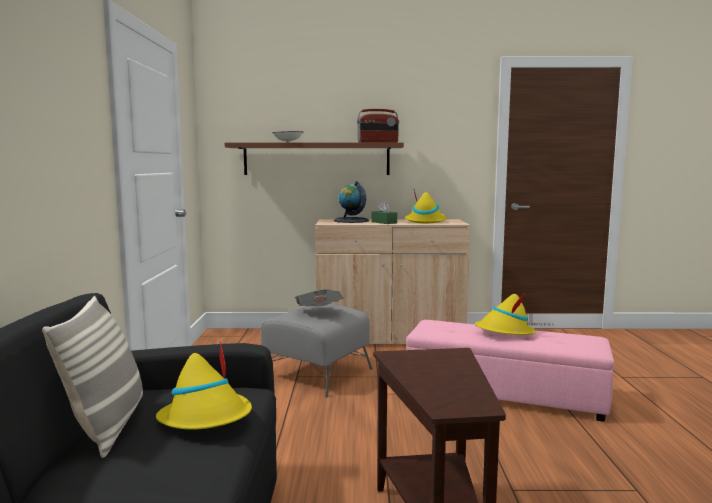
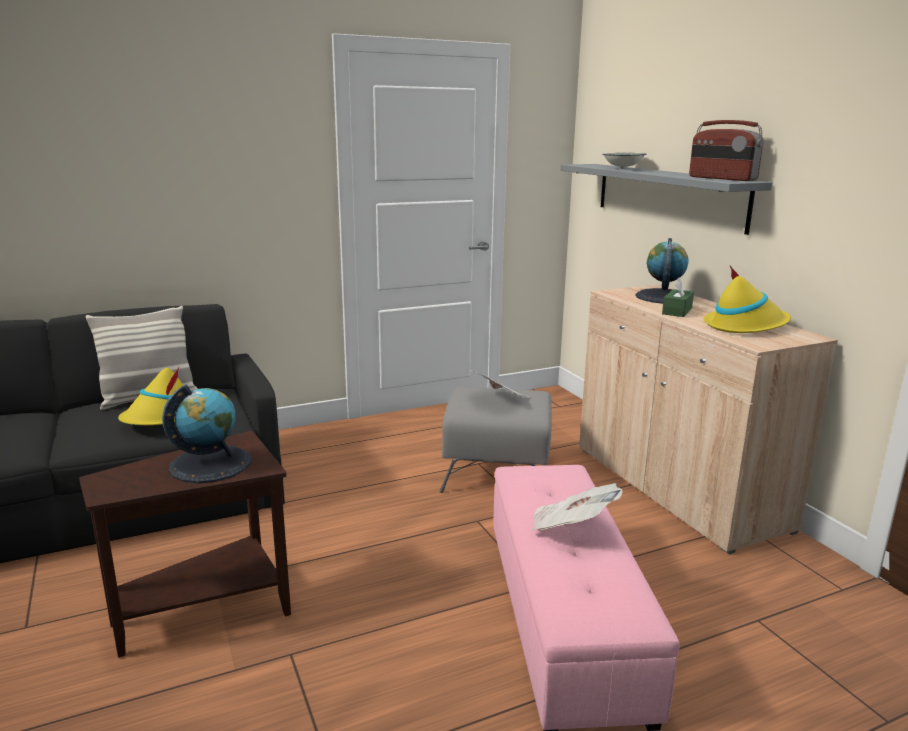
camera: 65 degrees right, 10 degrees up
brown shelf [225,143,404,175] -> grey shelf [560,164,772,235]
yellow hat [475,293,536,335] -> newspaper [531,483,623,531]
none -> globe [162,384,251,483]

